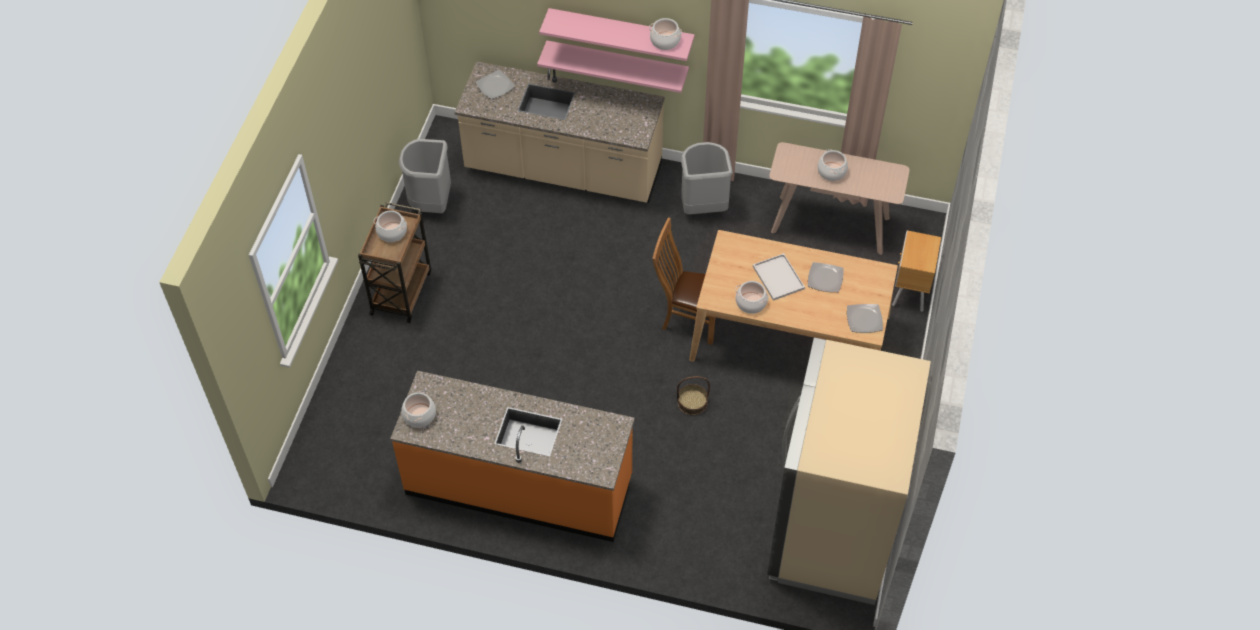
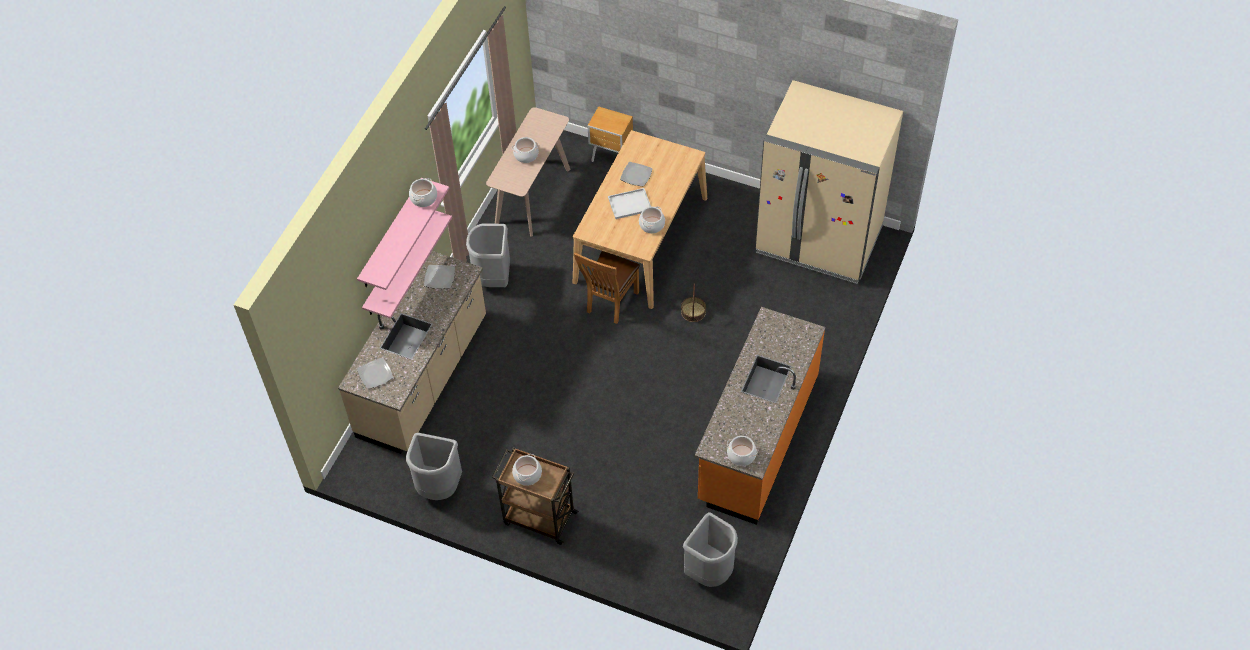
camera: 80 degrees left, 0 degrees up
plate [847,304,883,333] -> plate moved to [424,265,455,289]
none -> grey trash can [683,512,738,587]

